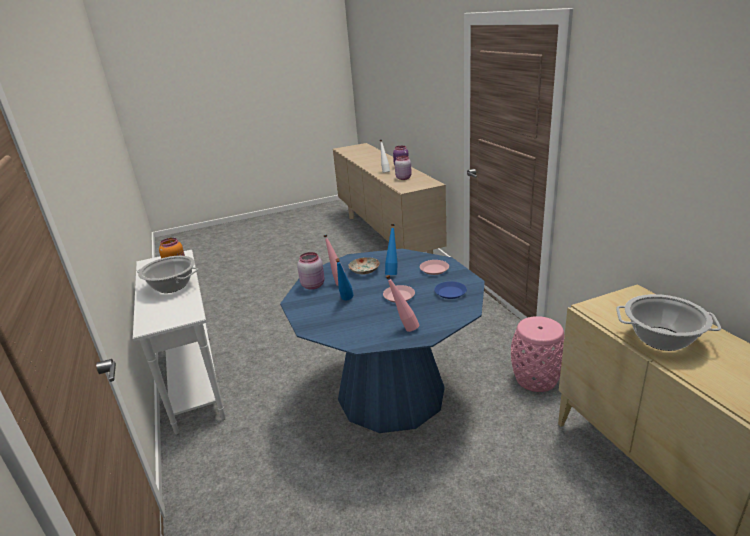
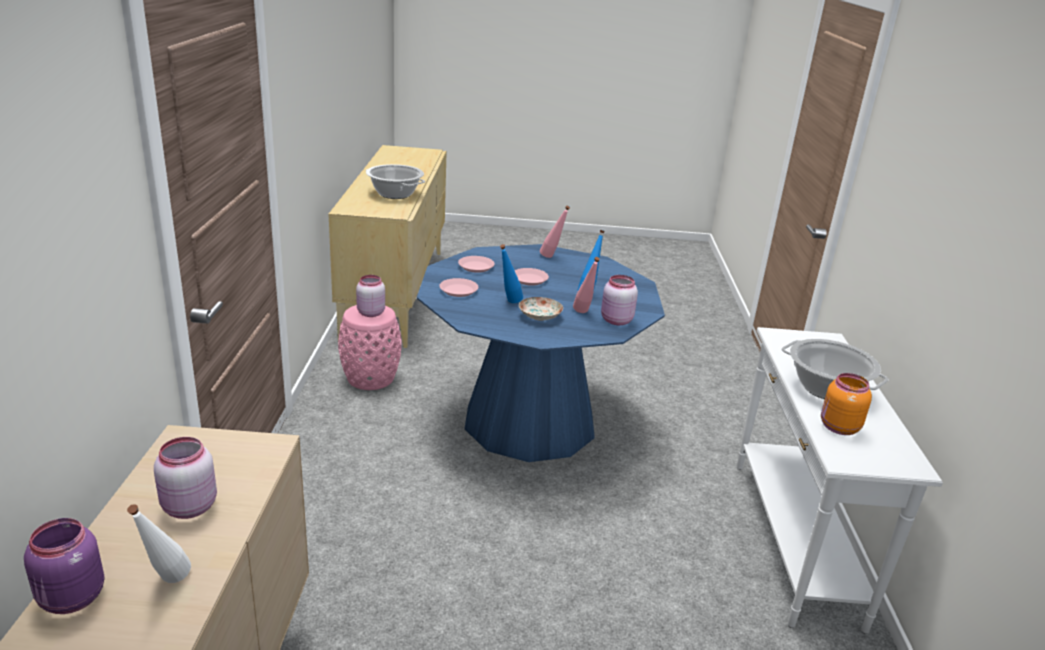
camera: 160 degrees left, 0 degrees up
blue plate [434,281,467,299] -> pink plate [458,256,495,273]
none -> pink jar [356,275,385,317]

